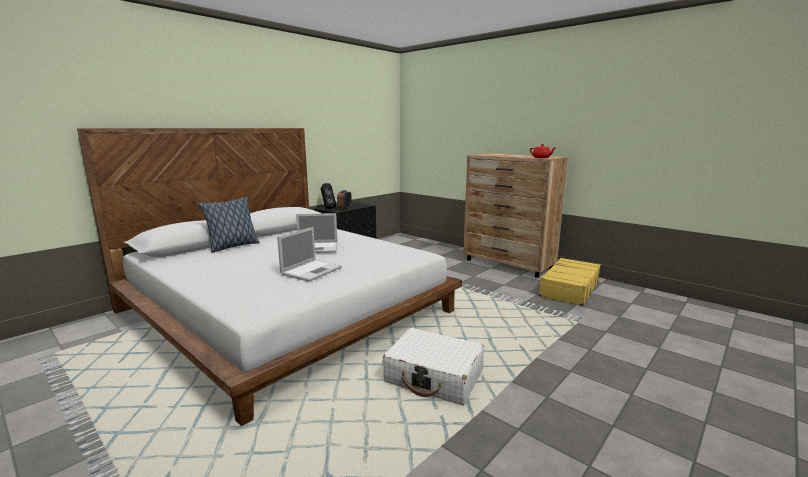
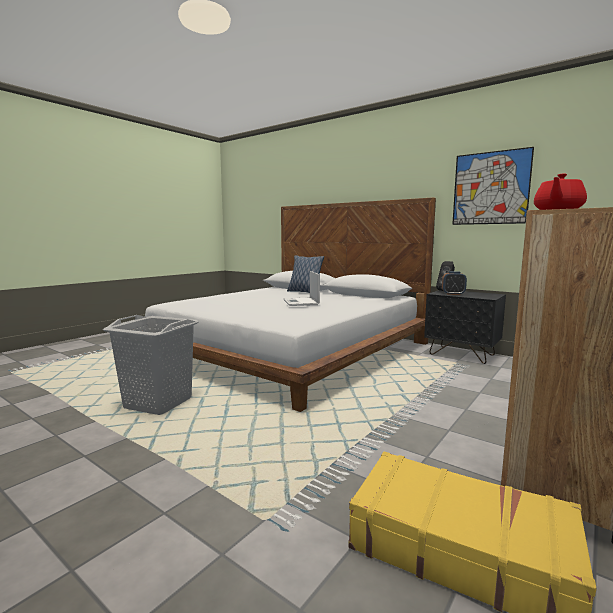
camera: 85 degrees right, 5 degrees down
laptop [277,227,342,282] -> none
white suitcase [383,328,484,405] -> grey laundry basket [102,315,199,415]
none -> picture [452,147,534,225]

